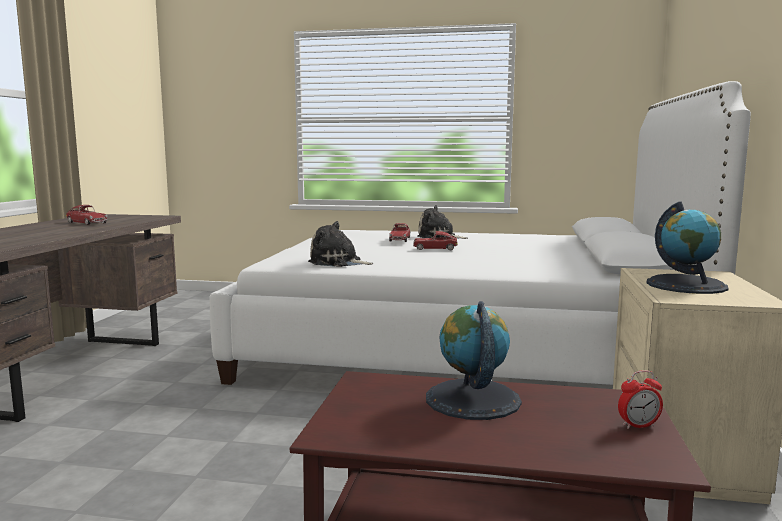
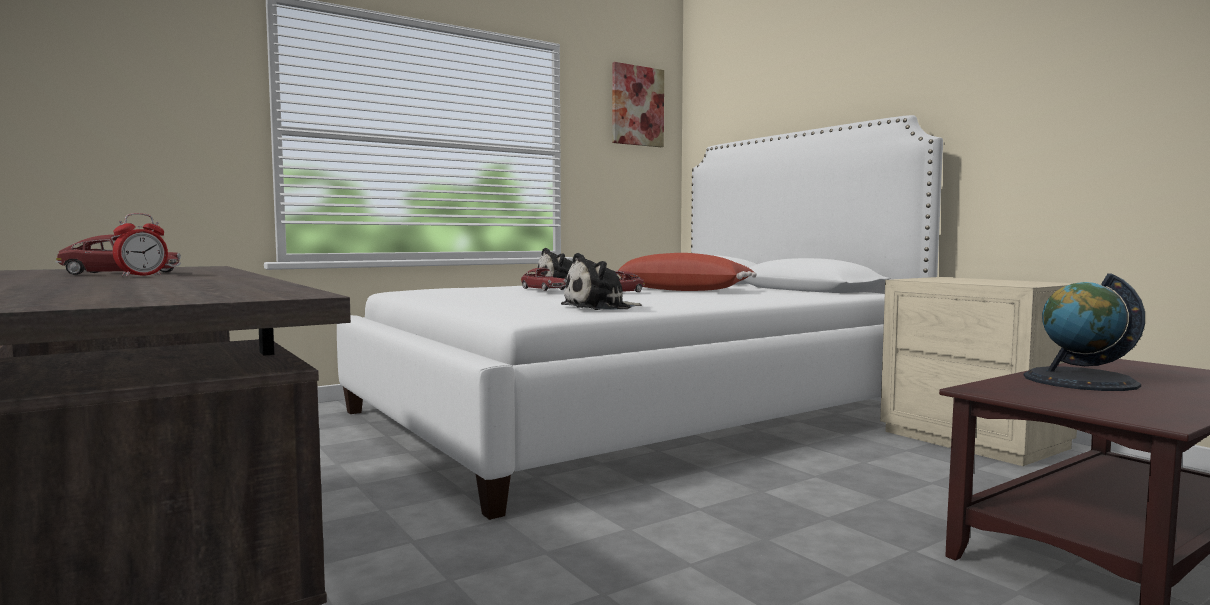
camera: 45 degrees left, 5 degrees down
alarm clock [618,370,663,429] -> alarm clock moved to [113,213,168,277]
globe [646,202,729,294] -> none
none -> picture [612,62,664,147]
none -> red pillow [617,253,757,291]

